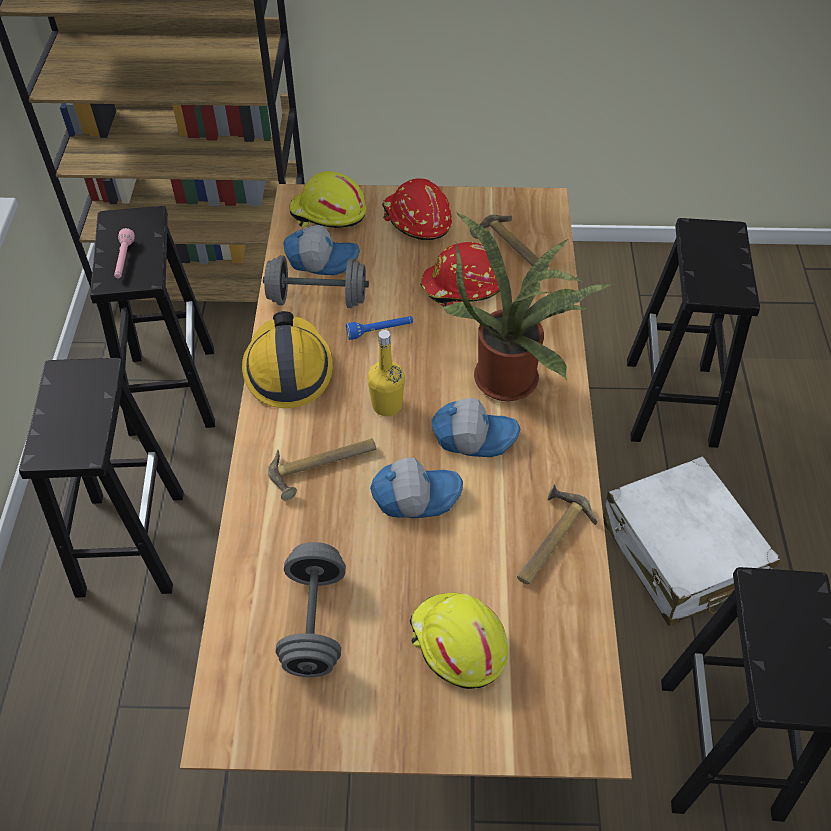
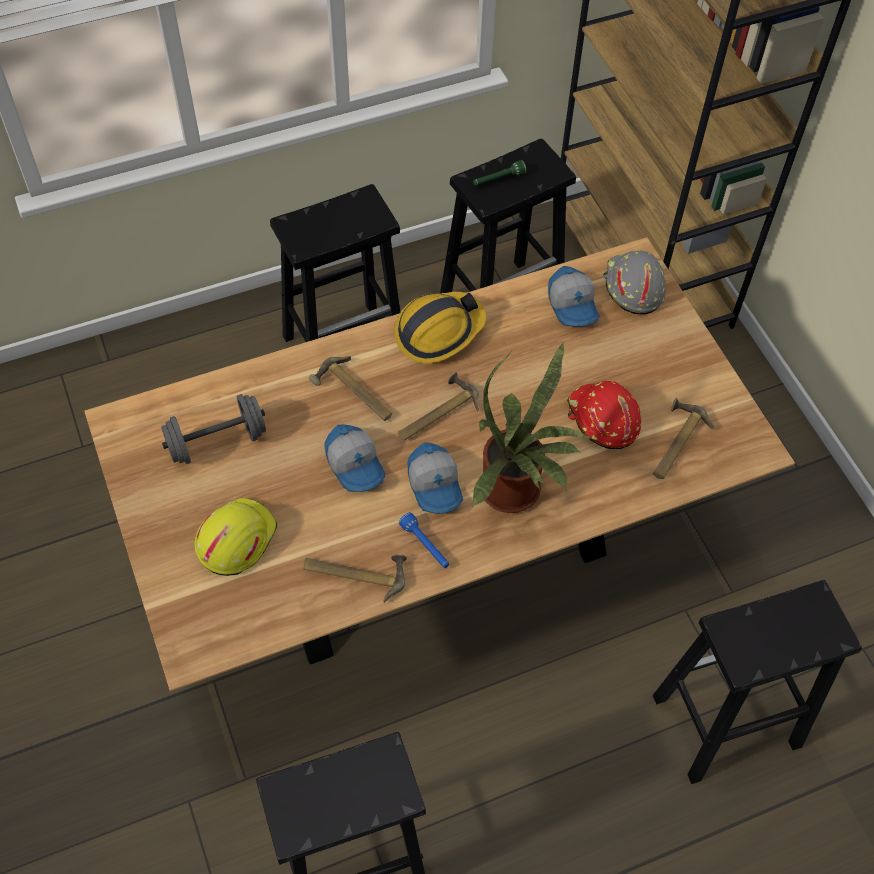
camera: 65 degrees right, 5 degrees up
pink flashlight [114,228,135,278] -> green flashlight [473,160,526,186]
grey dumbbell [263,256,369,308] -> none
yellow hard hat [289,171,366,228] -> grey hard hat [603,250,666,315]
blue flashlight [346,316,413,340] -> blue flashlight moved to [399,512,449,568]
yellow bottle [367,330,405,416] -> hammer [398,372,479,440]
red hard hat [382,178,452,240] -> none
white suitcase [603,456,780,626] -> none

